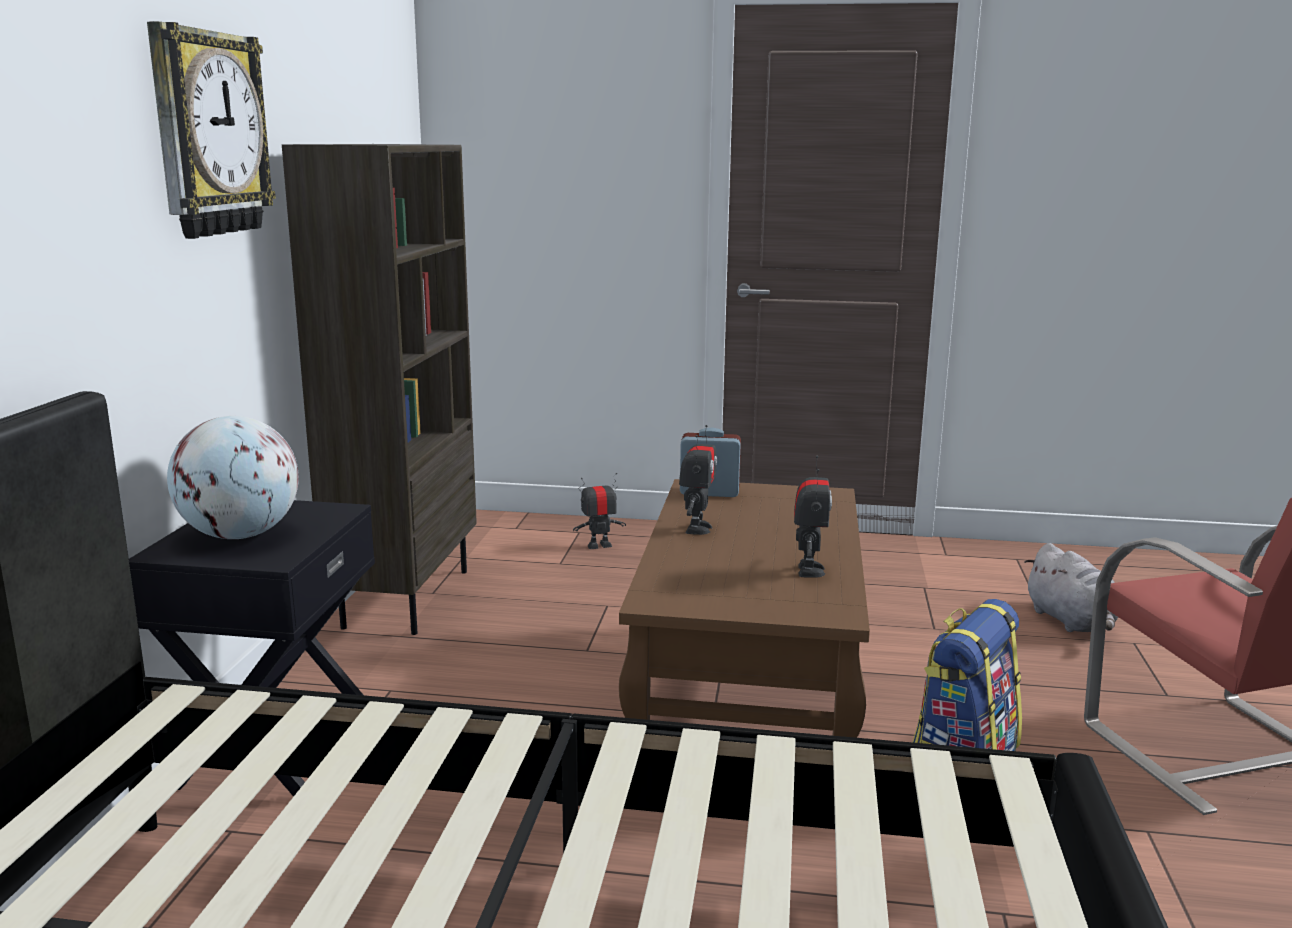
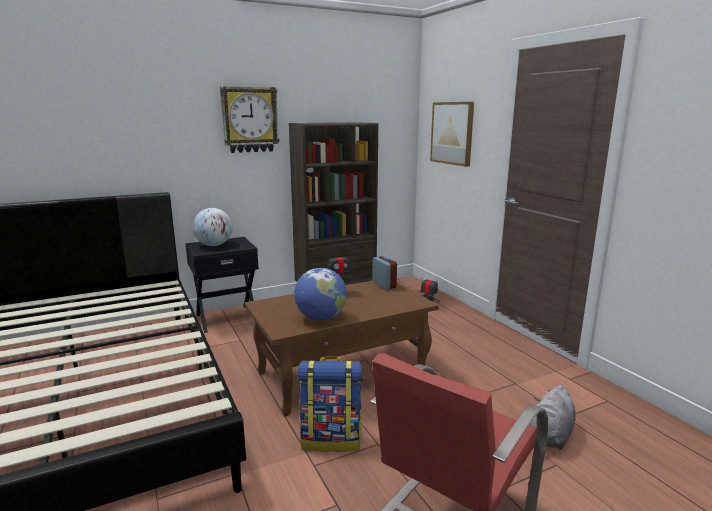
camera: 55 degrees right, 0 degrees up
toy robot [794,456,832,578] -> globe [294,268,347,321]
none -> picture [430,102,474,167]

